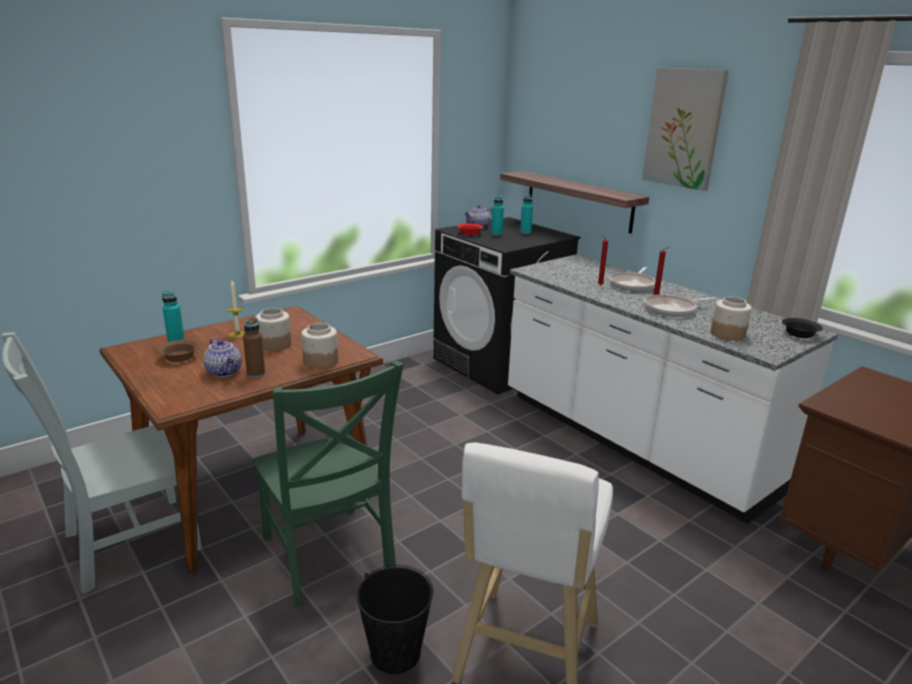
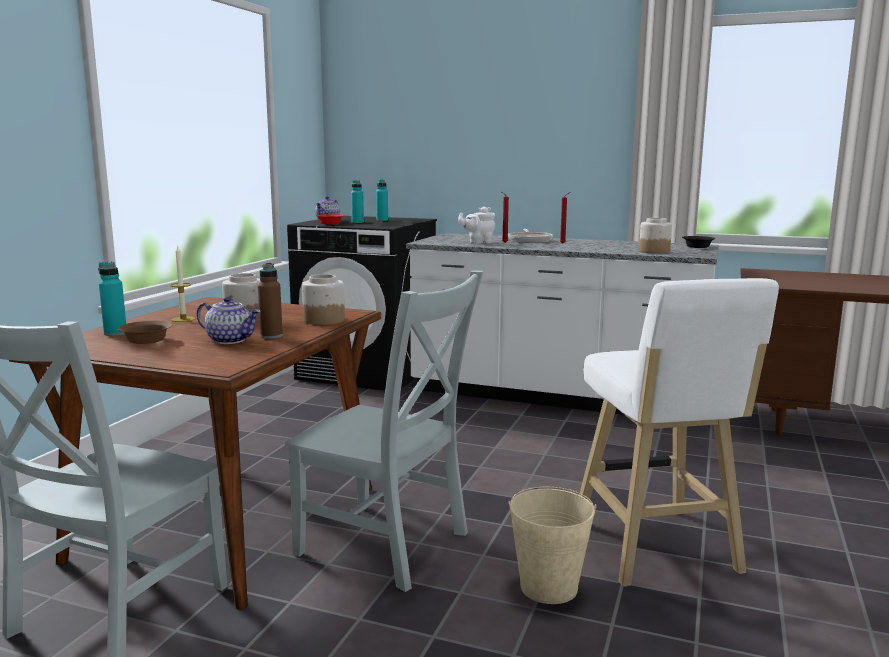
camera: 30 degrees left, 10 degrees down
green chair [253,361,404,606] -> grey chair [285,271,484,592]
black bucket [357,565,434,674] -> beige bucket [508,487,596,604]
shelf [500,171,649,234] -> none
picture [642,68,729,191] -> none
frying pan [644,295,715,317] -> none
none -> white teapot [458,206,495,244]

